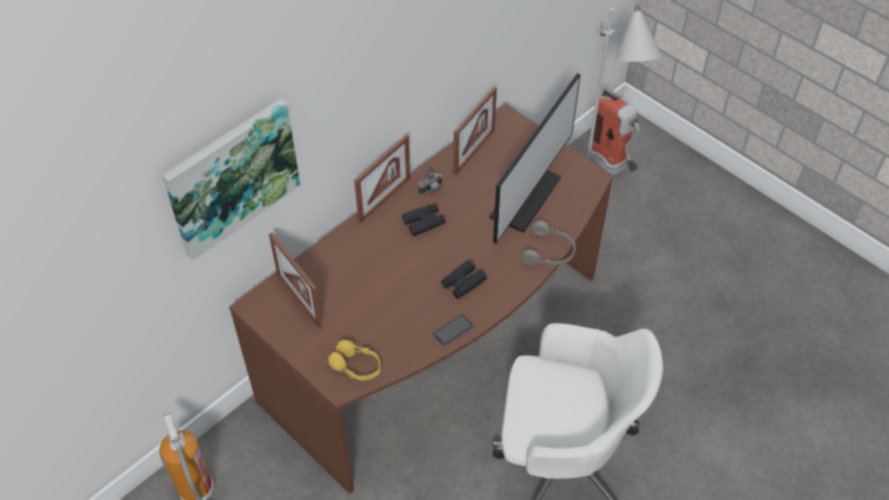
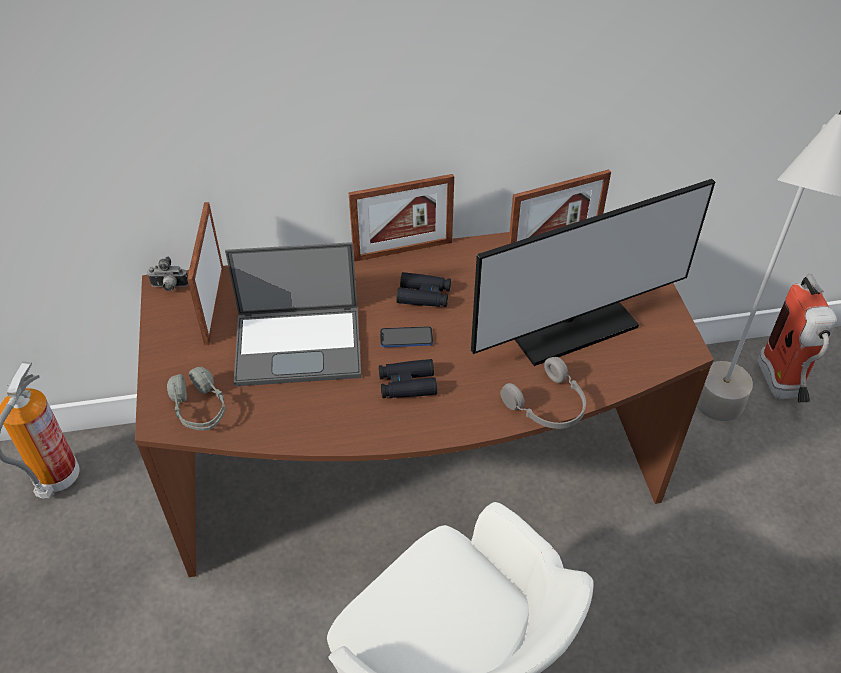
camera: 35 degrees right, 5 degrees down
picture [162,99,300,260] -> none
yellow headphones [328,340,381,380] -> grey headphones [167,367,225,431]
camera [418,169,443,195] -> camera moved to [147,256,188,291]
phone [433,315,473,346] -> phone moved to [380,326,433,347]
none -> laptop [225,242,362,386]

